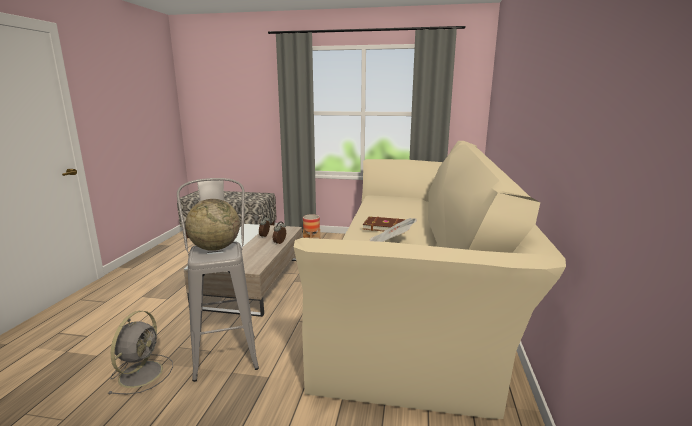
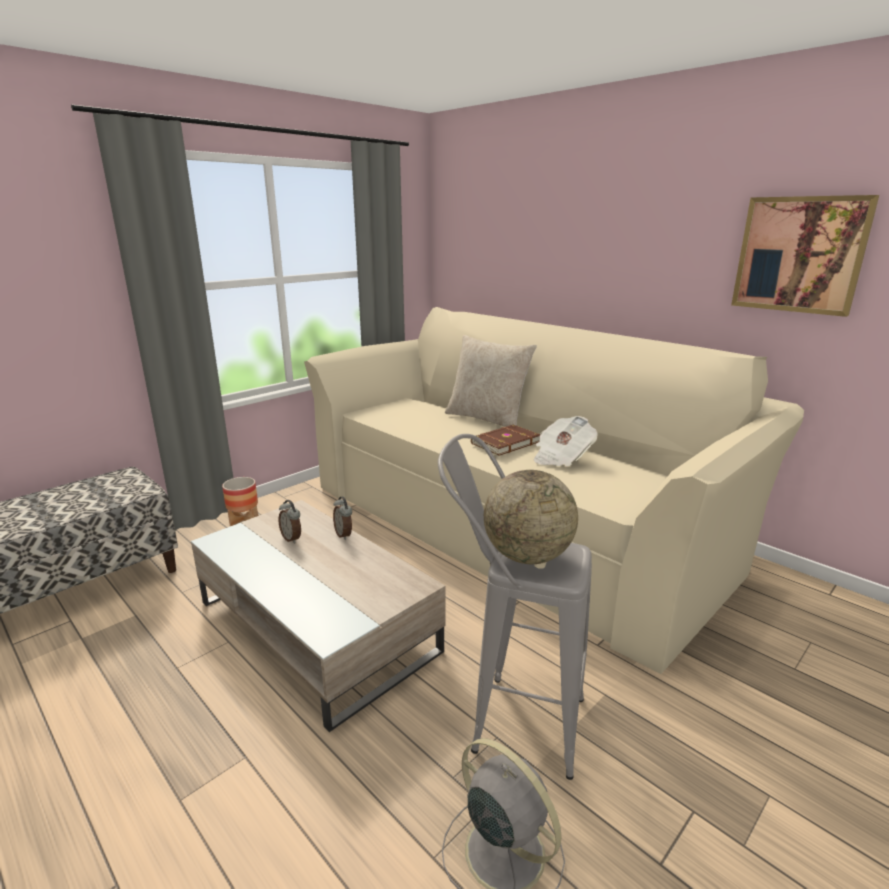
camera: 55 degrees left, 5 degrees up
none -> beige pillow [445,335,537,427]
none -> picture [731,195,879,317]

